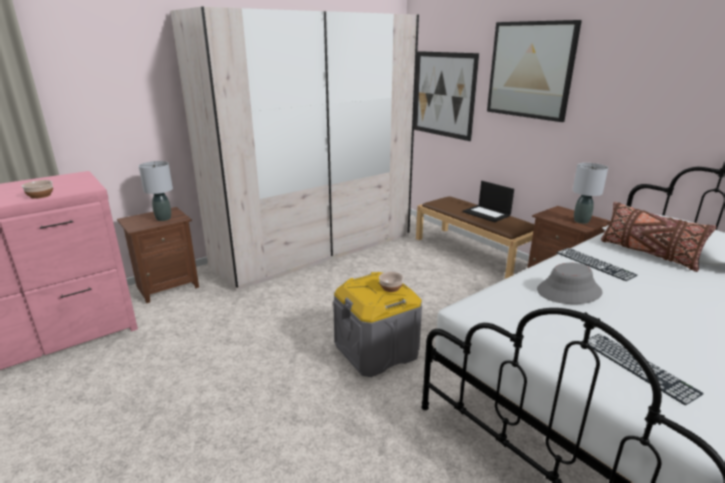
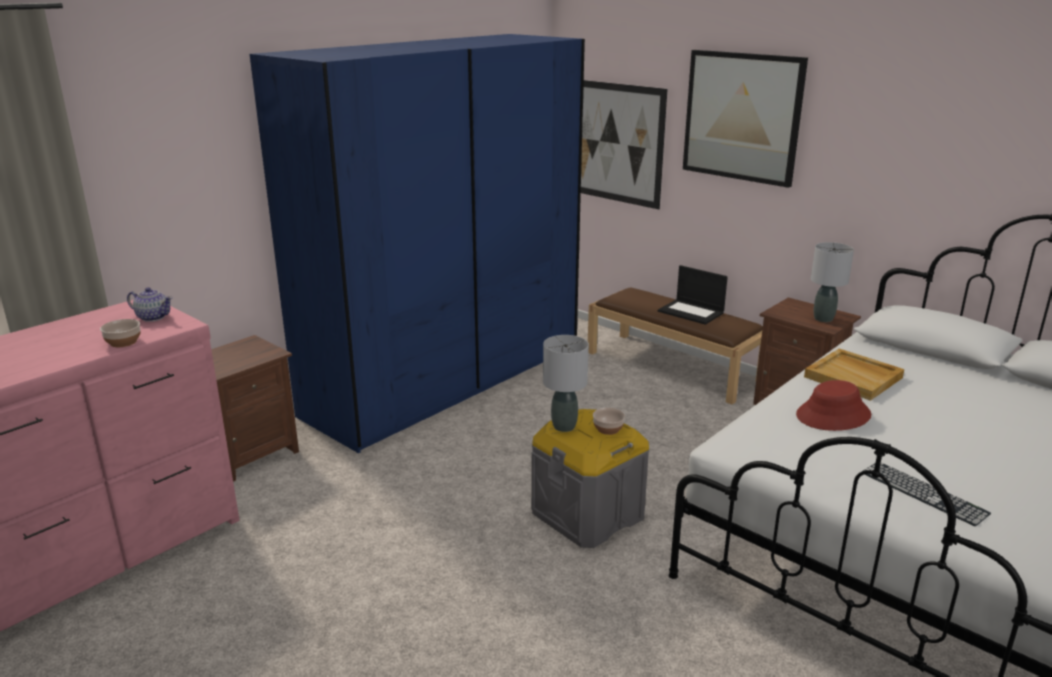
camera: 10 degrees left, 0 degrees up
grey table lamp [139,161,173,221] -> grey table lamp moved to [543,335,589,432]
beige wardrobe [170,6,419,292] -> blue wardrobe [250,34,585,453]
grey hat [537,263,602,304] -> red hat [796,380,871,431]
keyboard [556,248,637,281] -> beige tray [804,349,904,401]
brown pillow [601,202,716,272] -> none
none -> teapot [127,287,173,322]

